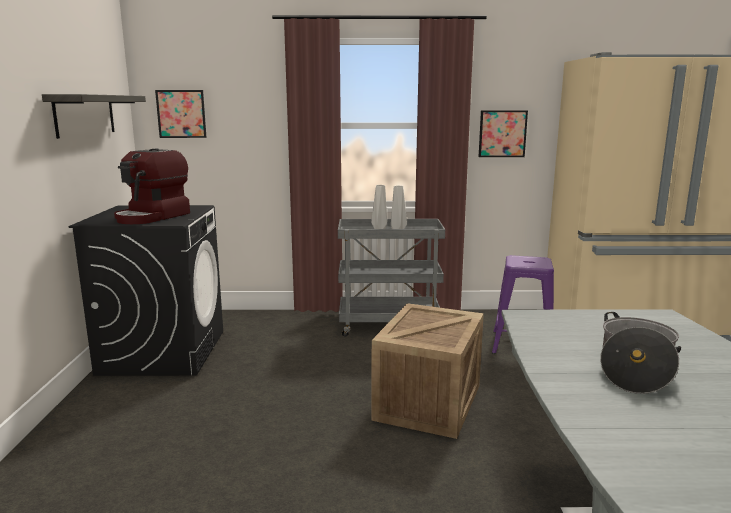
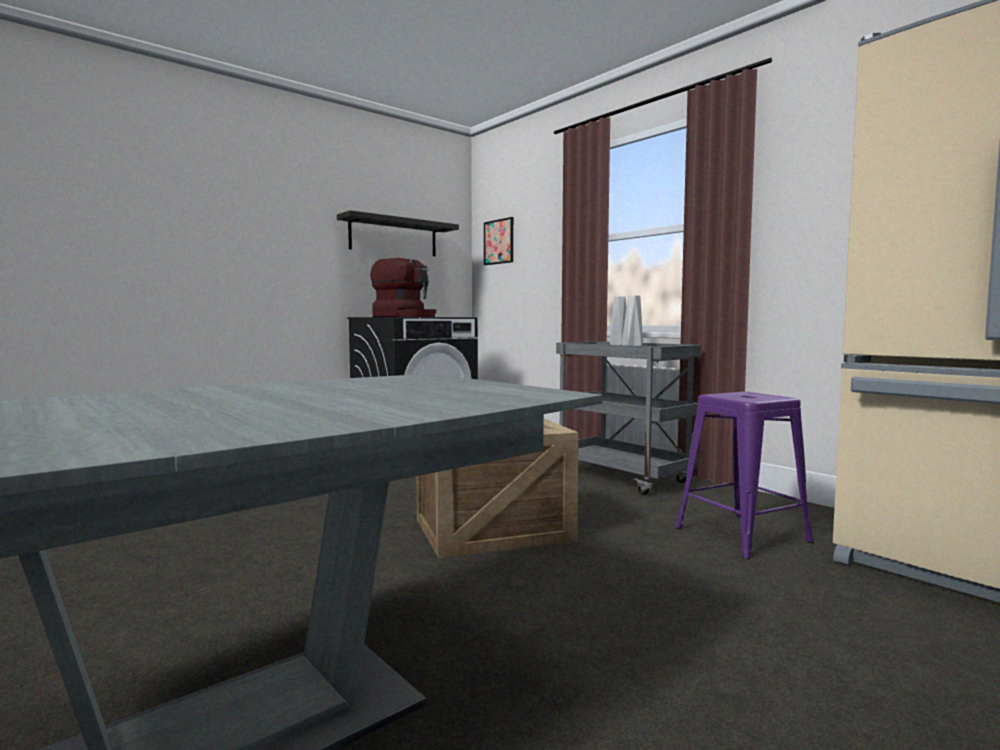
camera: 50 degrees right, 10 degrees down
coffee machine [114,148,190,224] -> coffee machine turned 135 degrees counterclockwise [370,258,436,317]
picture [479,110,528,157] -> none
cooking pot [600,312,681,394] -> none

